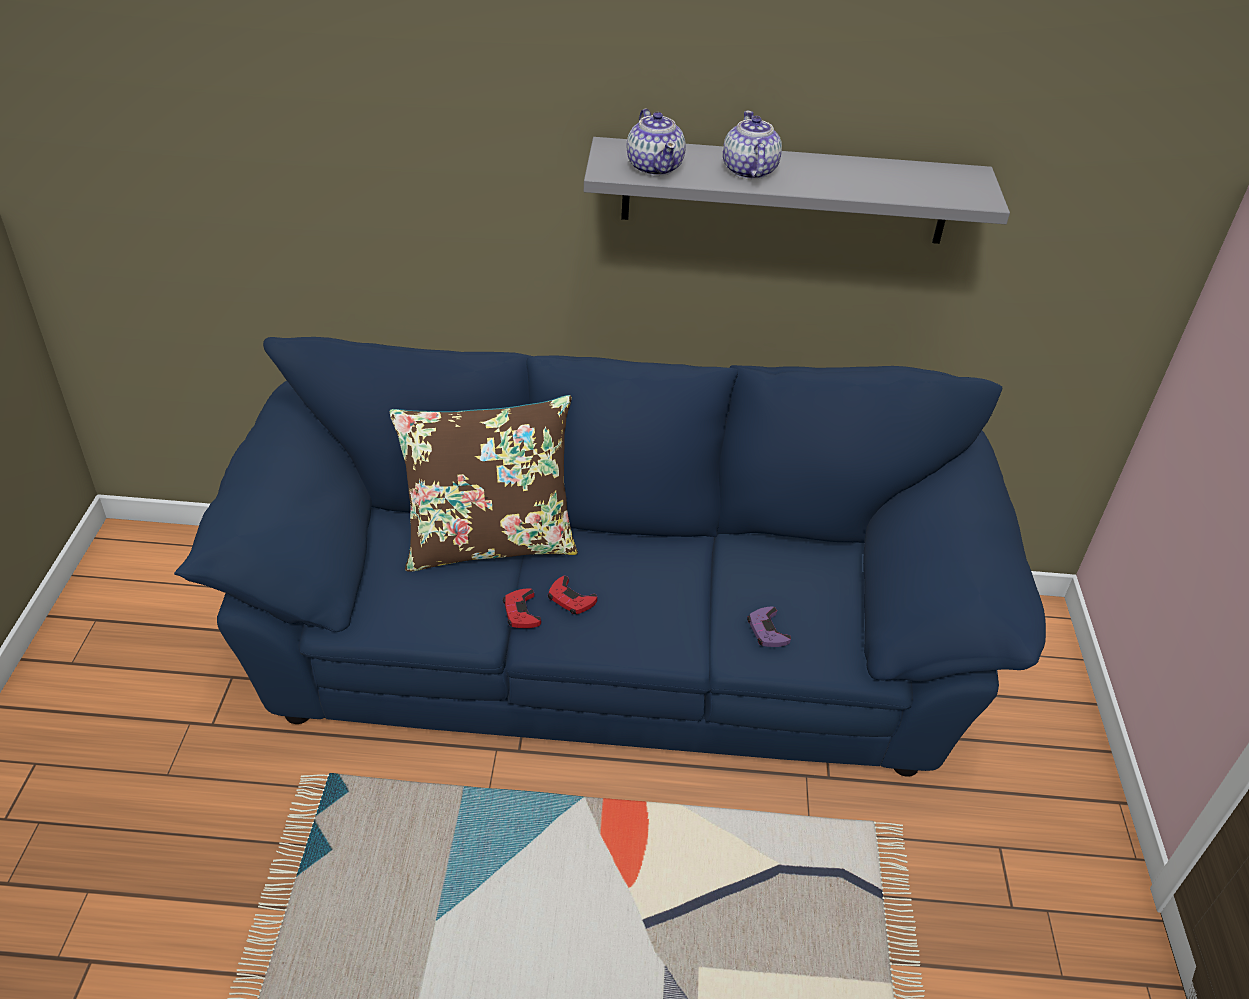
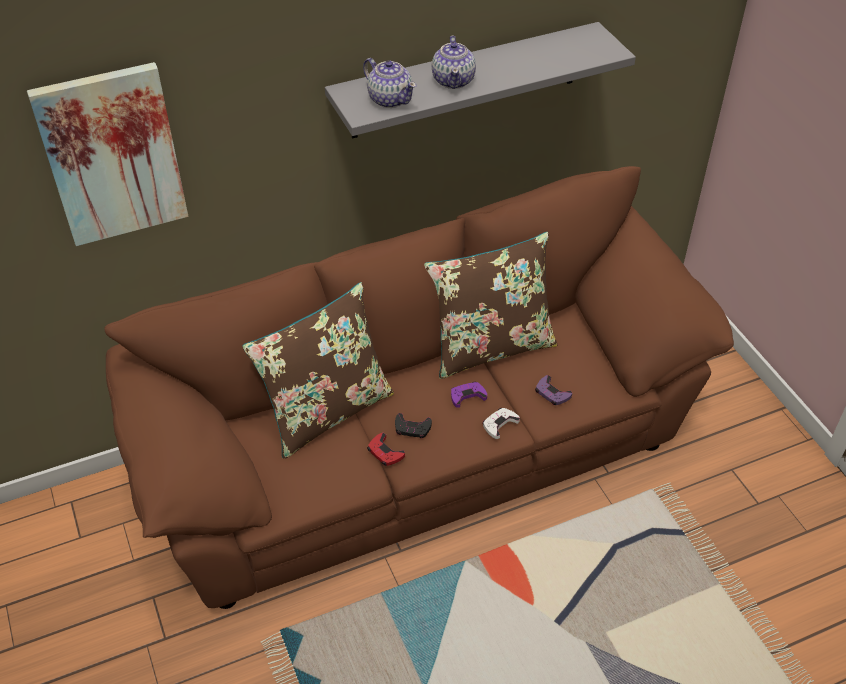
camera: 25 degrees left, 5 degrees up
blue sofa [174,337,1046,777] -> brown sofa [104,166,734,609]
red game controller [548,576,597,614] -> black game controller [395,413,432,438]
teapot [723,111,782,180] -> teapot turned 150 degrees counterclockwise [432,36,476,89]
none -> picture [27,62,188,246]
none -> brown pillow [424,232,557,379]
none -> purple game controller [451,381,487,408]
none -> white game controller [482,408,520,439]

